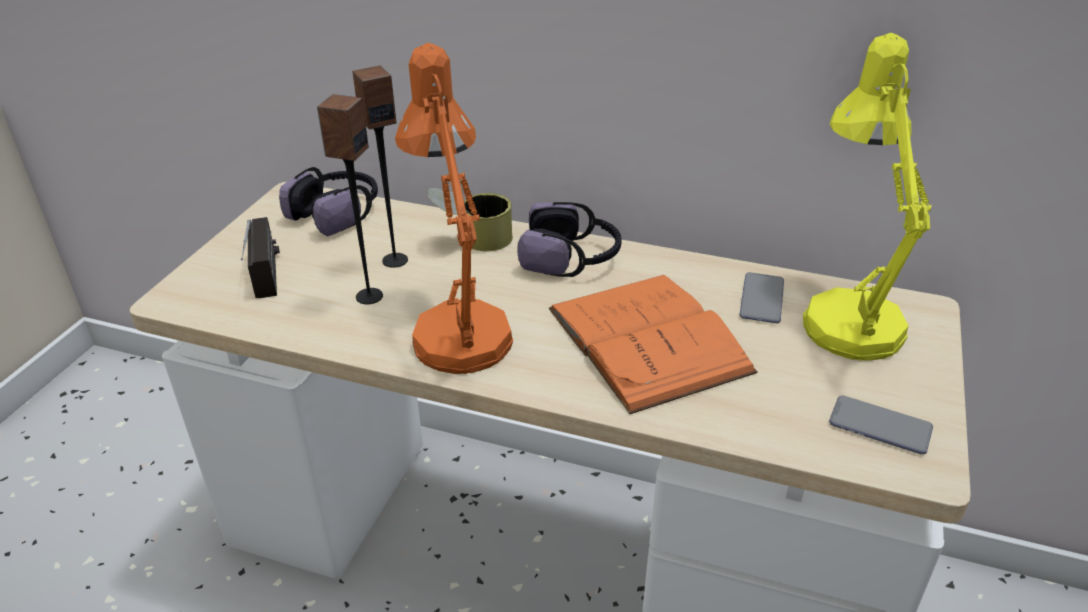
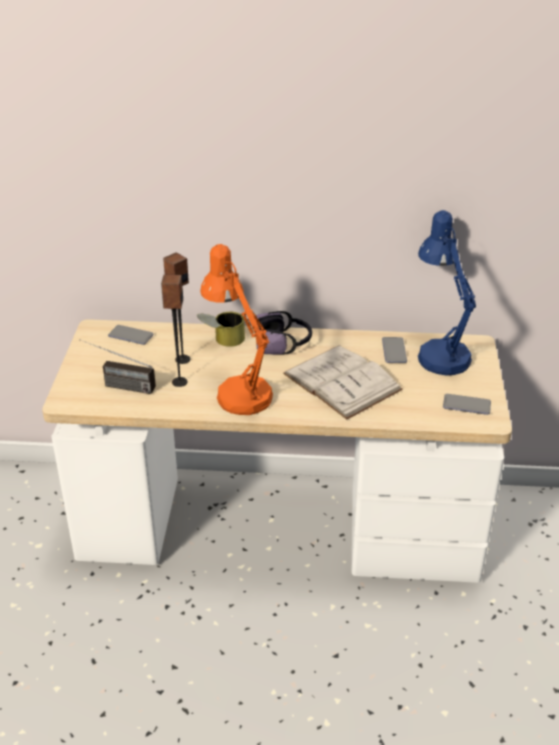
camera: 15 degrees left, 0 degrees up
radio [241,217,280,298] -> radio turned 135 degrees clockwise [80,340,156,394]
headphones [279,167,378,236] -> phone [108,325,154,345]
orange book [549,275,758,414] -> white book [283,346,403,420]
yellow table lamp [803,33,932,361] -> blue table lamp [418,210,476,376]

